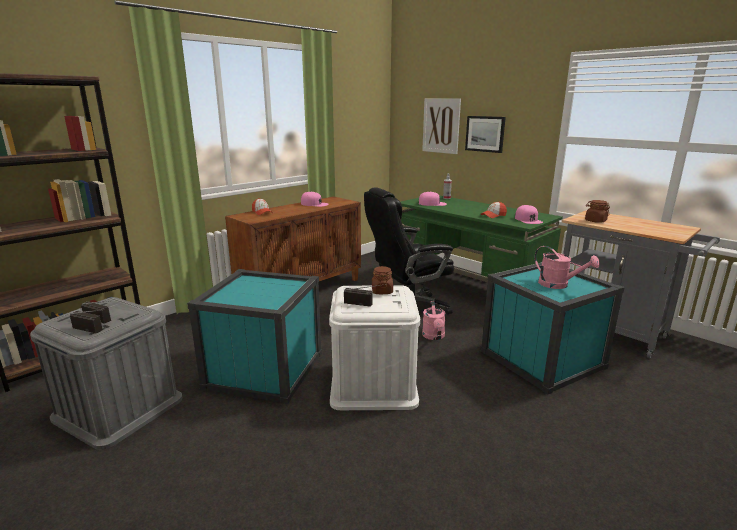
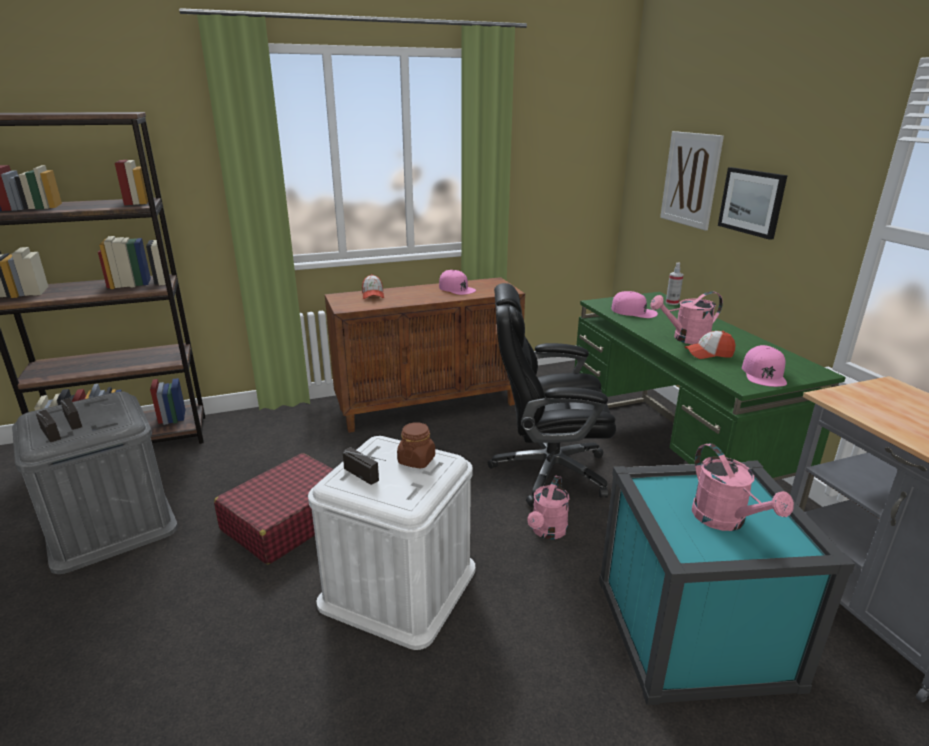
camera: 25 degrees right, 5 degrees up
turquoise storage box [187,269,322,404] -> red suitcase [214,453,334,564]
brown jar [585,200,610,223] -> none
none -> pink watering can [650,291,723,344]

